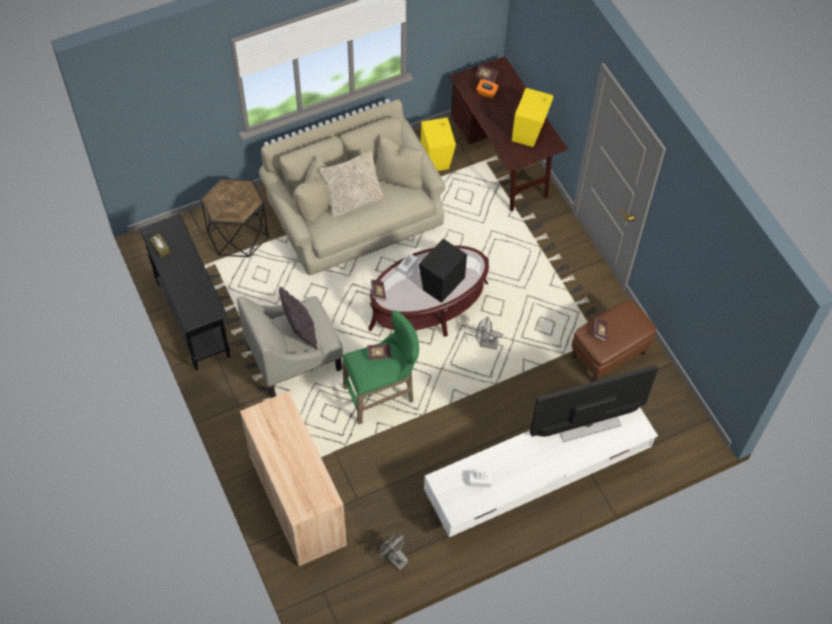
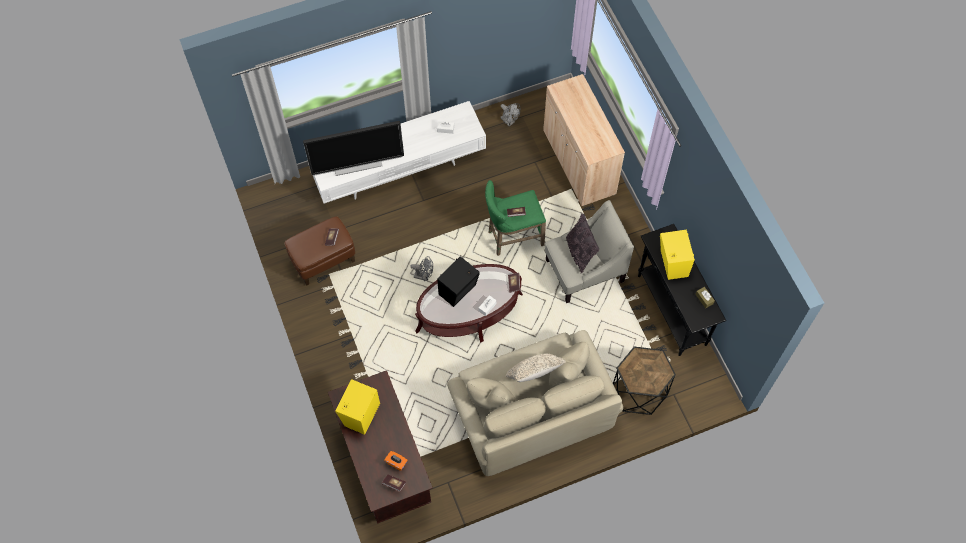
camera: 175 degrees left, 5 degrees up
yellow speaker [421,117,456,171] -> yellow speaker moved to [660,230,695,280]

